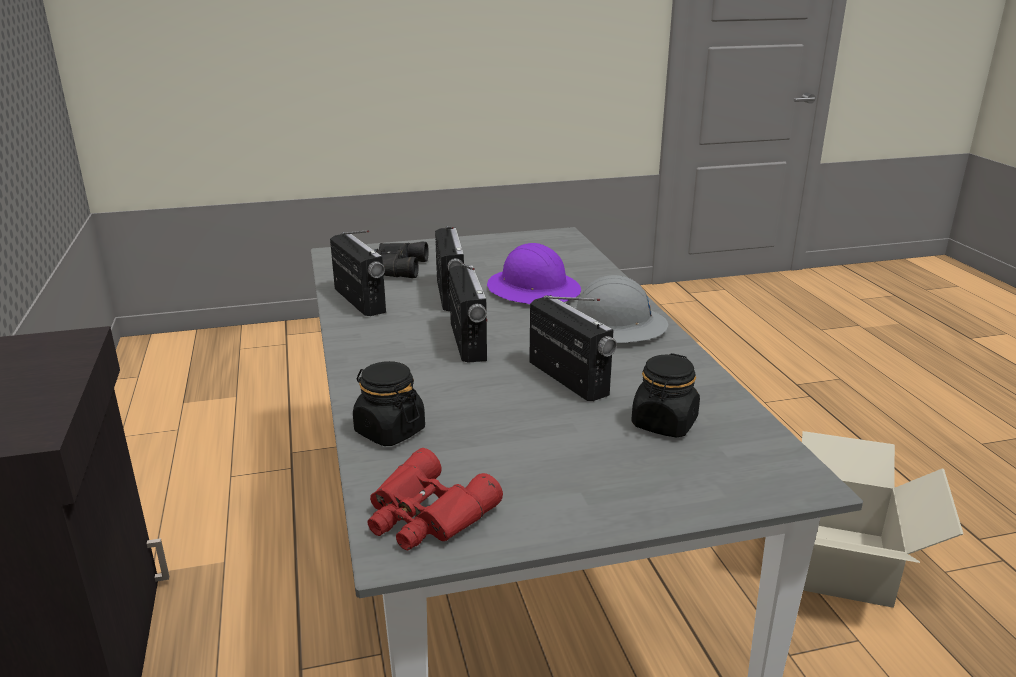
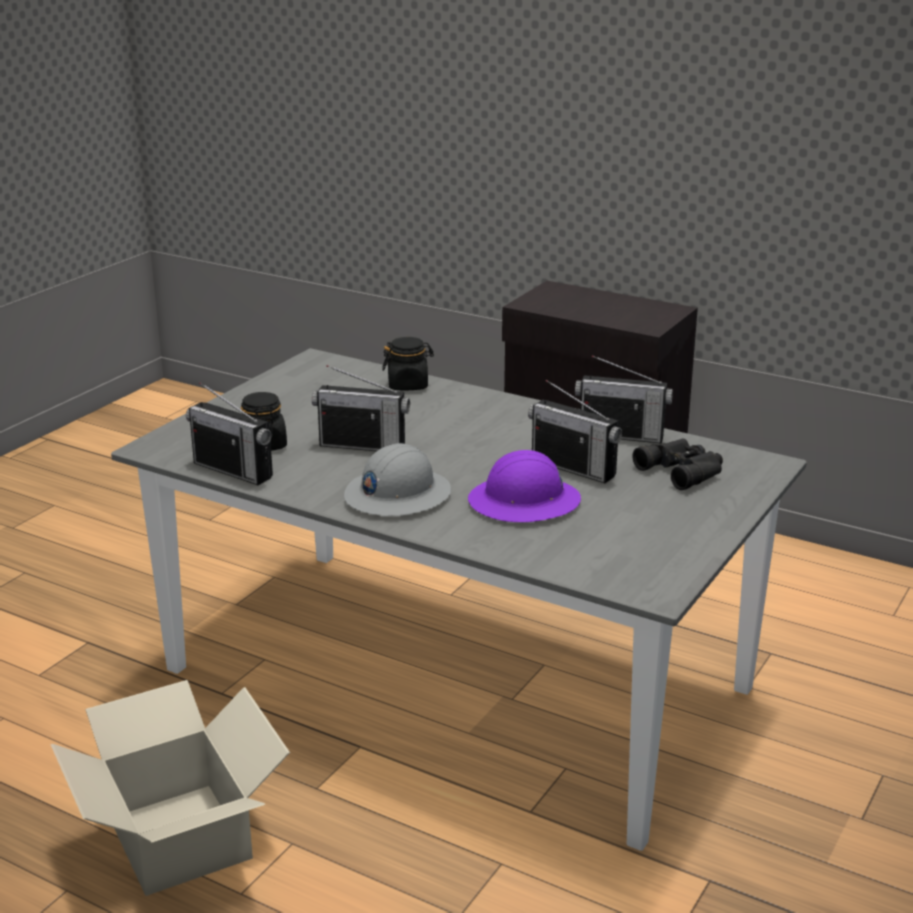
camera: 135 degrees right, 0 degrees up
red binoculars [368,448,503,551] -> none
radio [449,263,487,363] -> radio moved to [186,382,273,485]

